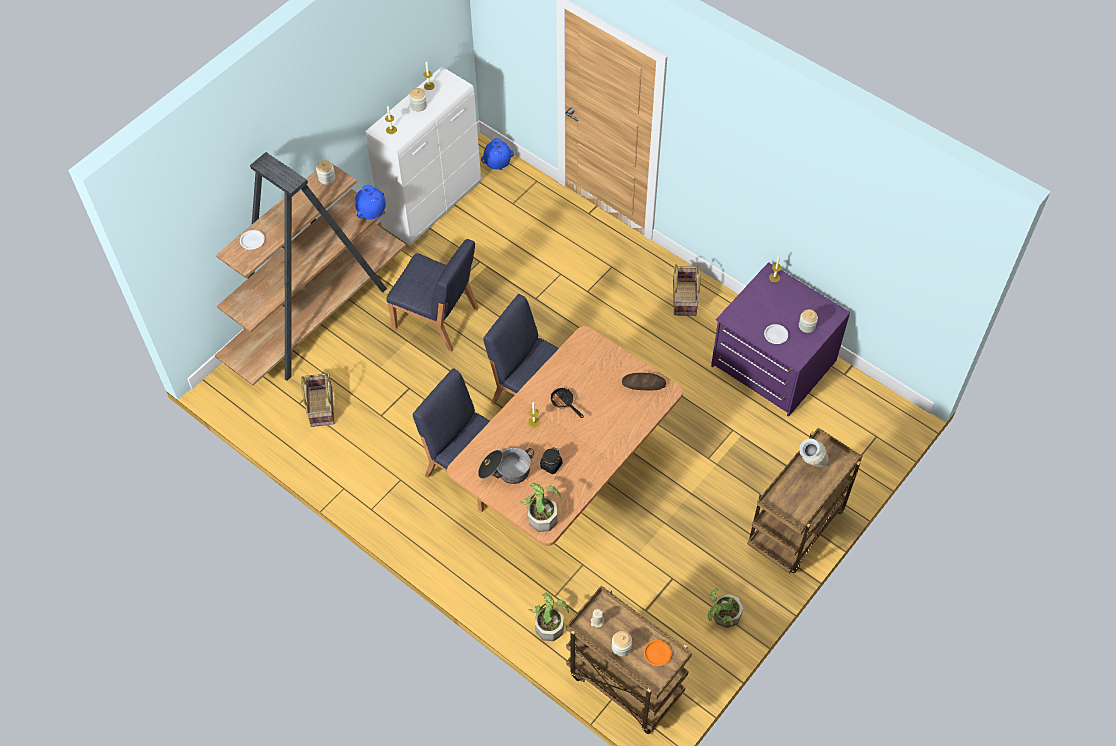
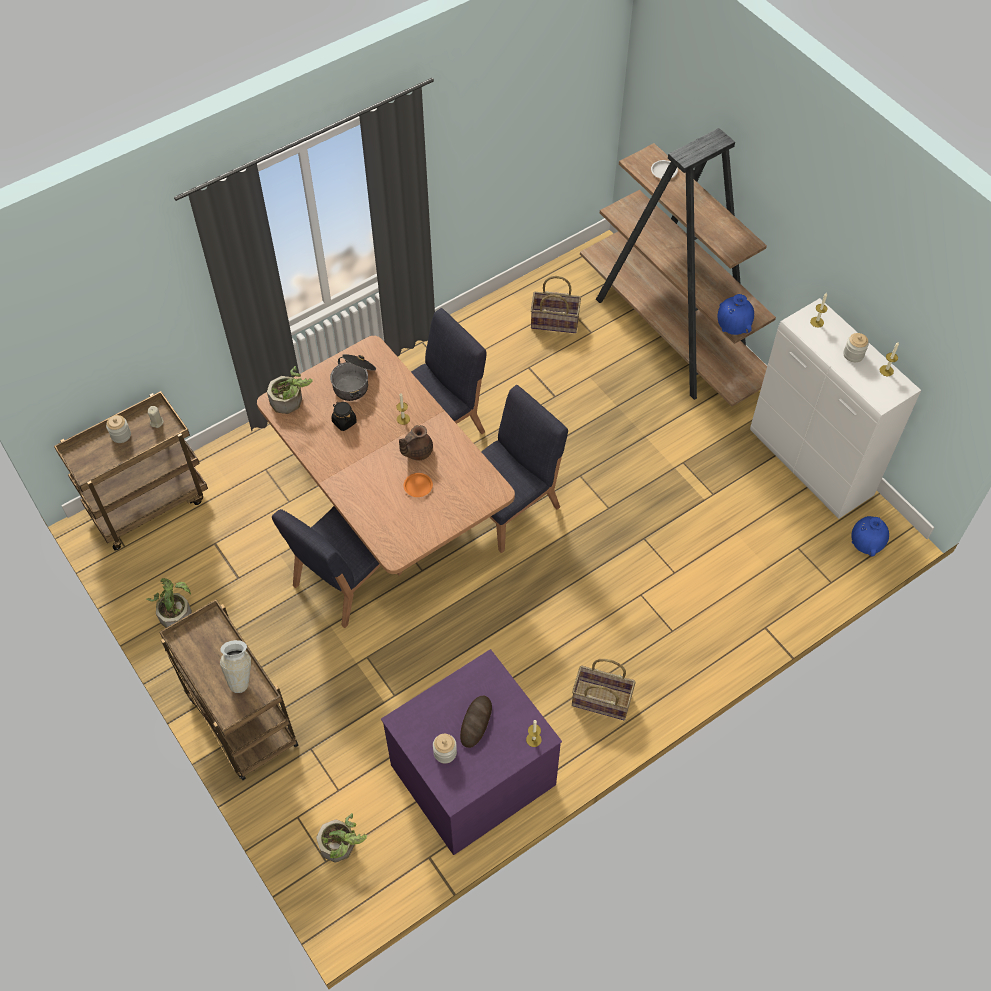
camera: 105 degrees right, 0 degrees up
jar [316,160,335,185] -> none
blue chair [387,239,479,352] -> blue chair moved to [272,506,402,628]
potted plant [529,593,569,641] -> potted plant moved to [316,813,367,862]
frying pan [551,388,584,418] -> brown teapot [399,425,433,461]
bread [622,373,666,390] -> bread moved to [460,696,492,748]
orange plate [644,640,671,666] -> orange plate moved to [404,473,433,497]
white plate [764,324,788,344] -> none

